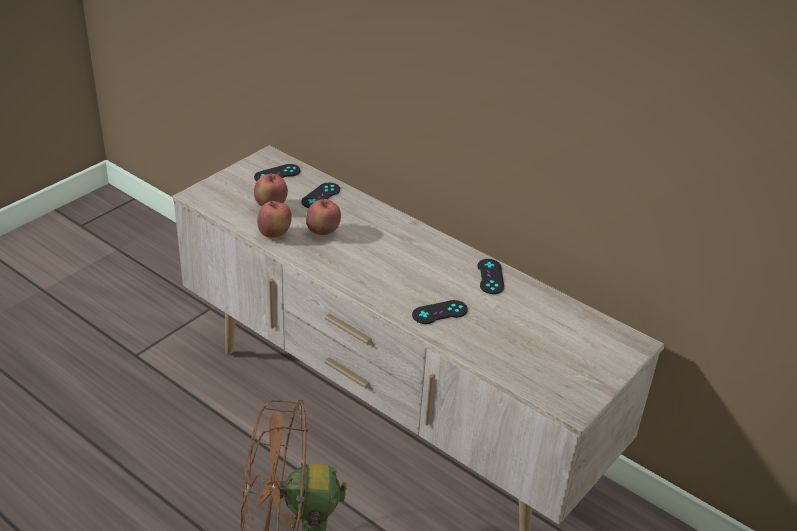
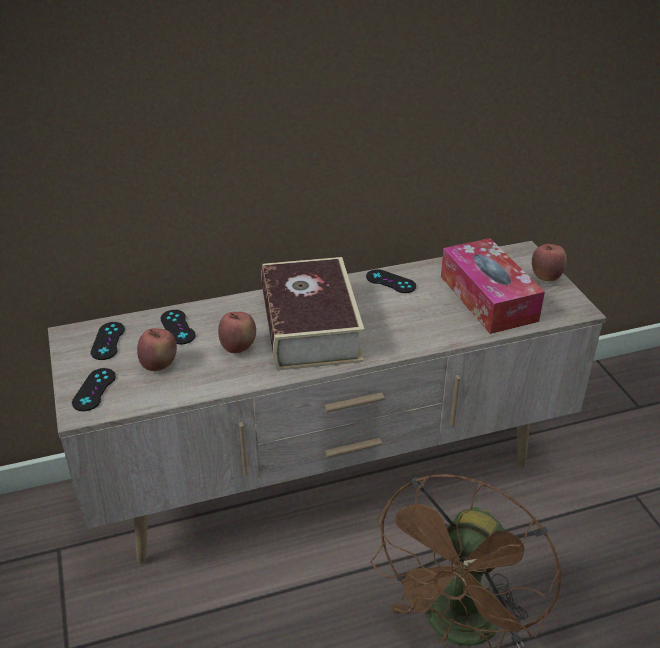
camera: 55 degrees left, 0 degrees up
apple [257,201,292,238] -> apple moved to [532,244,567,282]
black game controller [412,300,468,324] -> black game controller moved to [72,368,116,411]
none -> book [261,257,364,371]
none -> tissue box [441,238,545,334]

